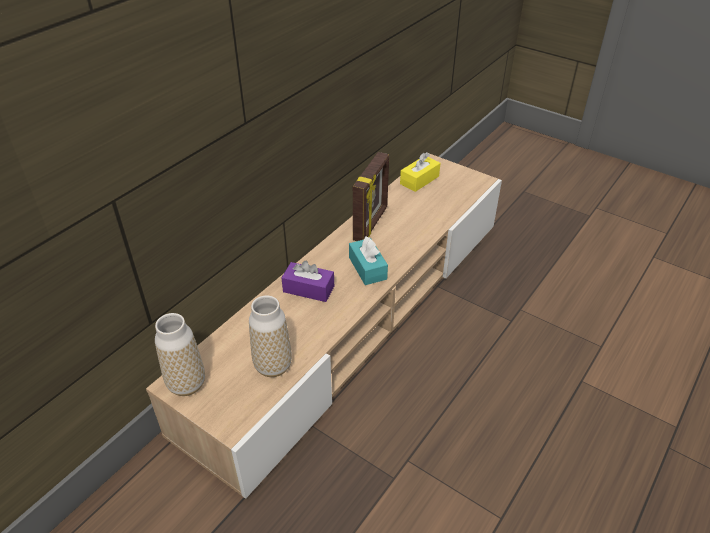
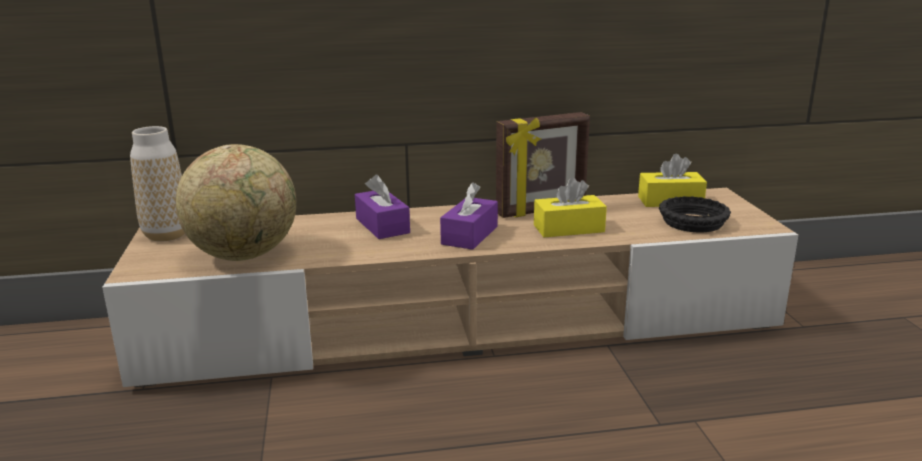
camera: 45 degrees right, 20 degrees down
vase [249,295,292,377] -> globe [176,144,297,261]
turquoise tissue box [349,236,388,285] -> purple tissue box [440,183,498,250]
none -> yellow tissue box [534,177,607,237]
none -> black bowl [659,196,731,232]

